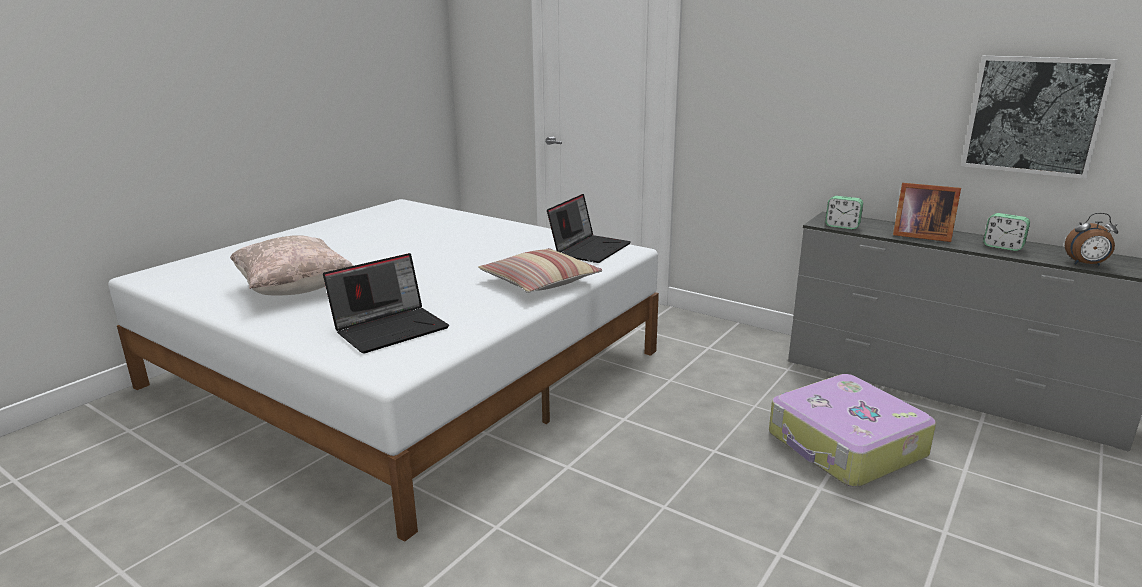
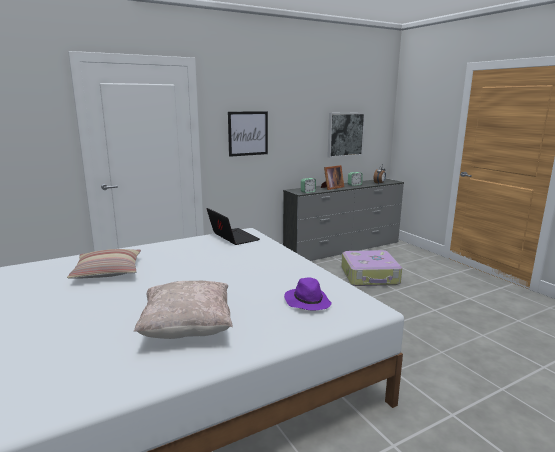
camera: 65 degrees left, 5 degrees down
laptop [323,253,449,353] -> purple hat [284,277,331,310]
pillow [478,248,602,293] -> pillow moved to [67,249,141,279]
none -> picture [228,111,268,157]

